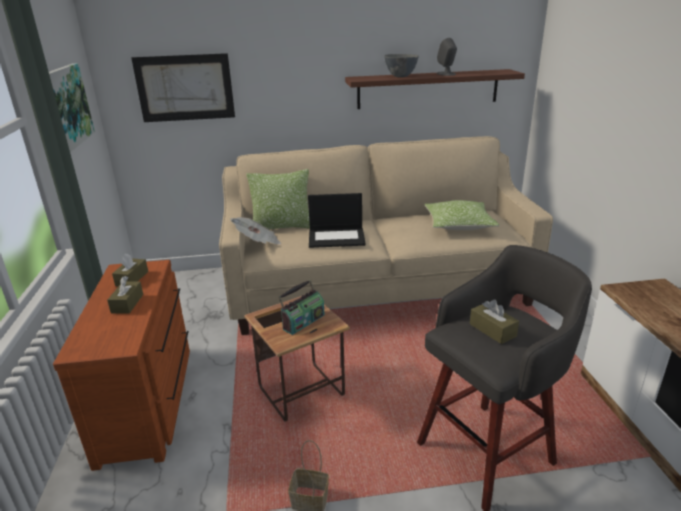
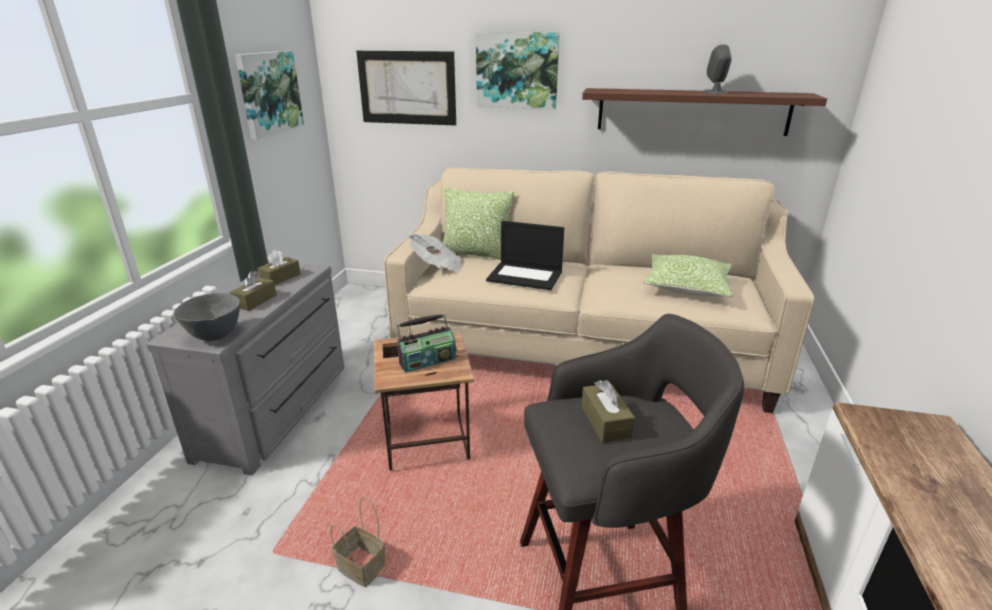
camera: 20 degrees right, 0 degrees up
brown dresser [53,260,190,471] -> grey dresser [146,263,344,475]
grey bowl [385,54,419,77] -> grey bowl moved to [173,293,240,341]
none -> picture [476,32,560,110]

